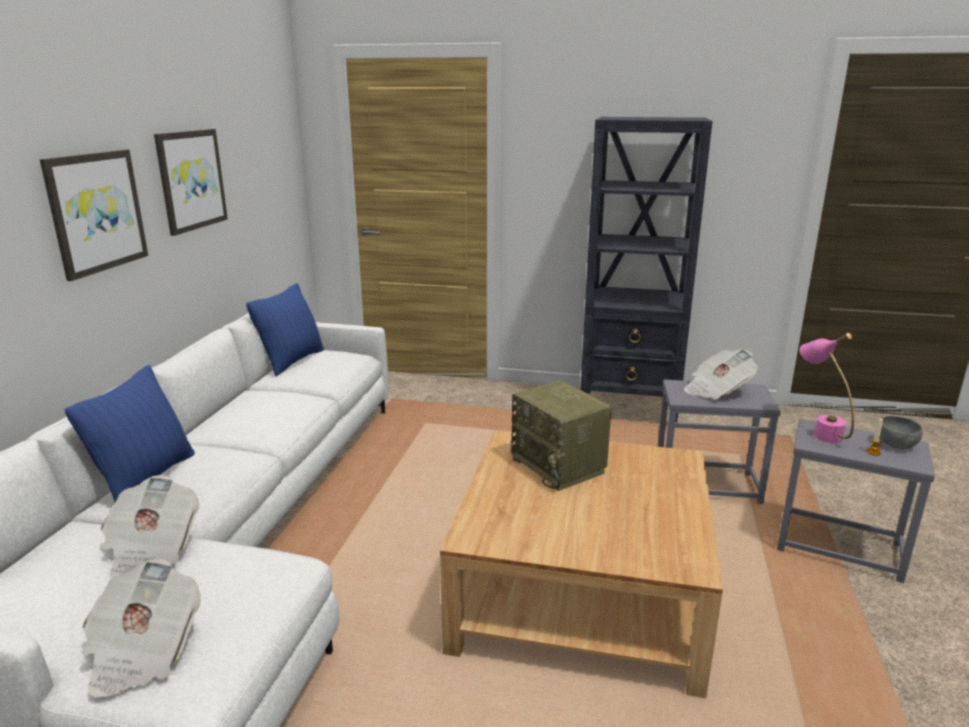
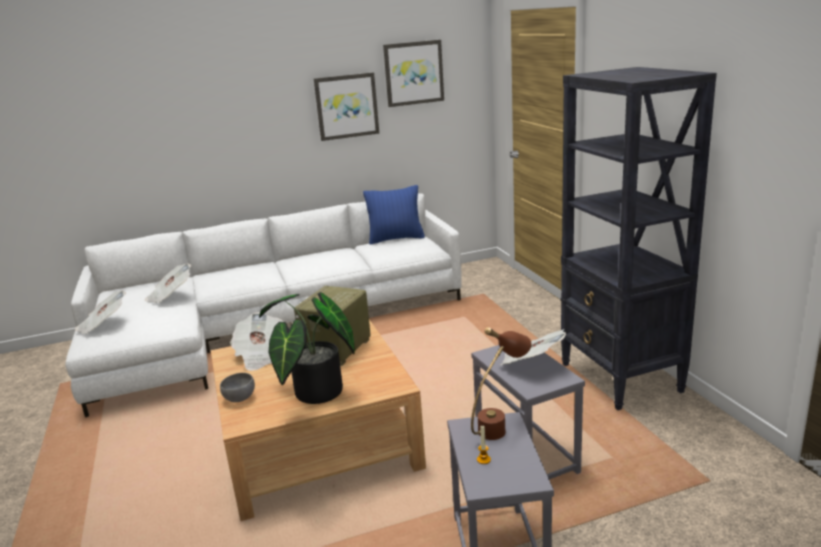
camera: 60 degrees right, 0 degrees up
picture [40,149,148,281] -> picture moved to [383,40,444,107]
blue pillow [64,365,195,502] -> none
pink table lamp [799,333,854,443] -> brown table lamp [471,327,531,440]
grey bowl [880,416,923,449] -> grey bowl moved to [220,373,255,402]
none -> newspaper [230,312,284,371]
none -> potted plant [259,292,355,404]

